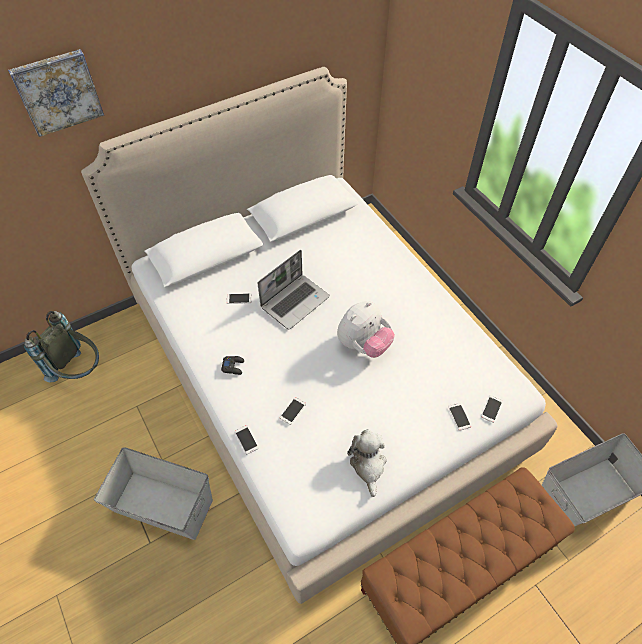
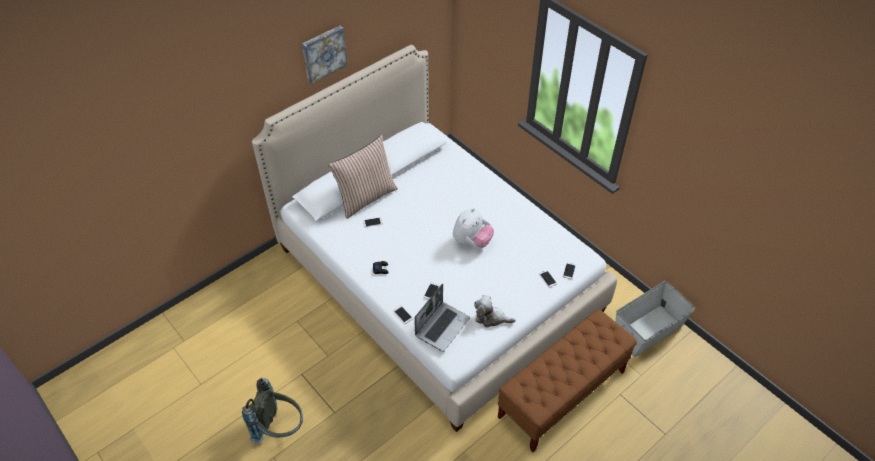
camera: 10 degrees left, 5 degrees down
picture [8,49,104,137] -> picture moved to [302,26,348,84]
grey backpack [24,311,99,383] -> grey backpack moved to [242,378,303,443]
grey storage box [94,447,213,540] -> none
laptop [257,250,330,330] -> laptop moved to [414,283,470,352]
plush toy [347,429,387,497] -> plush toy turned 60 degrees counterclockwise [474,295,516,328]
none -> pillow [328,135,398,219]

